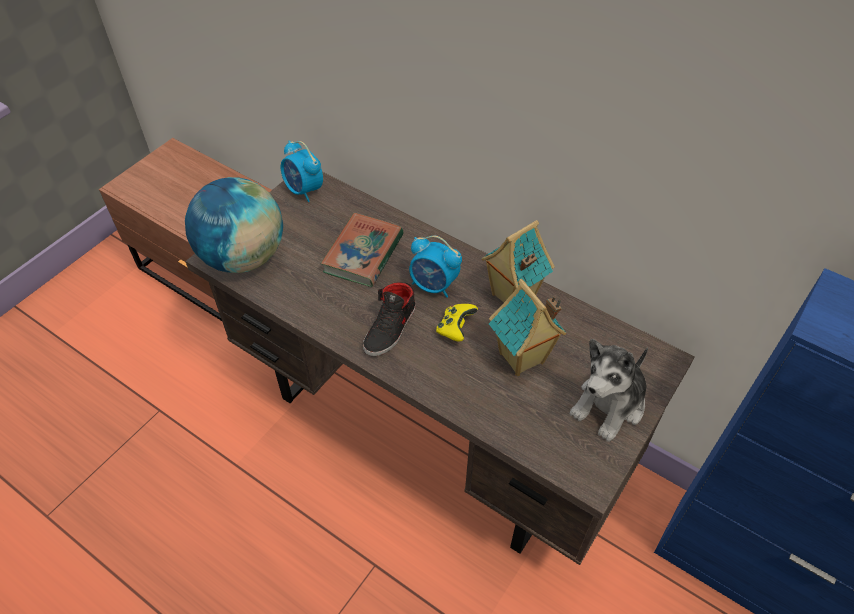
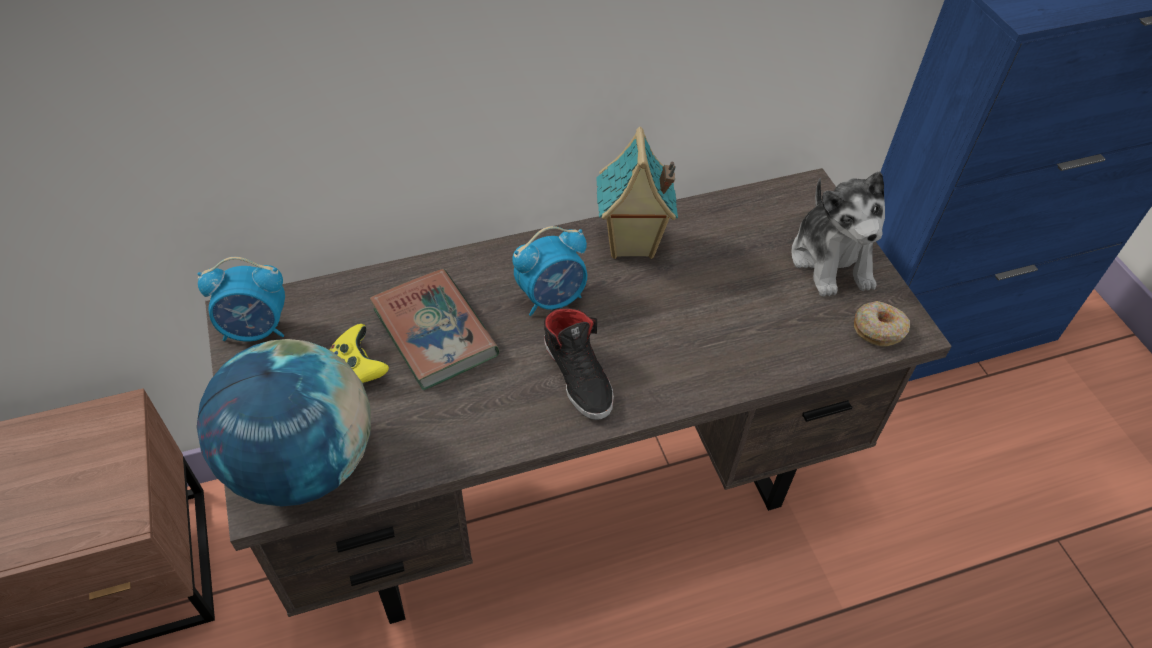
camera: 55 degrees left, 0 degrees up
yellow game controller [436,304,478,342] -> yellow game controller moved to [330,324,389,383]
toy house [489,279,566,376] -> none
none -> donut [854,301,910,347]

